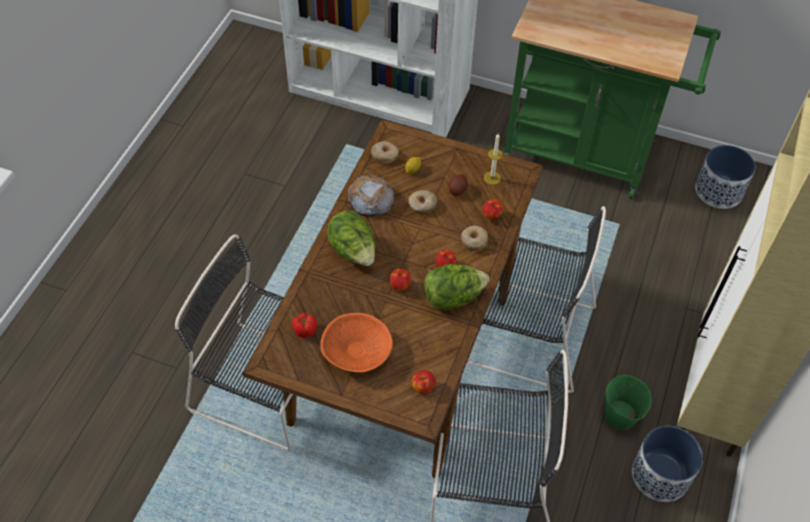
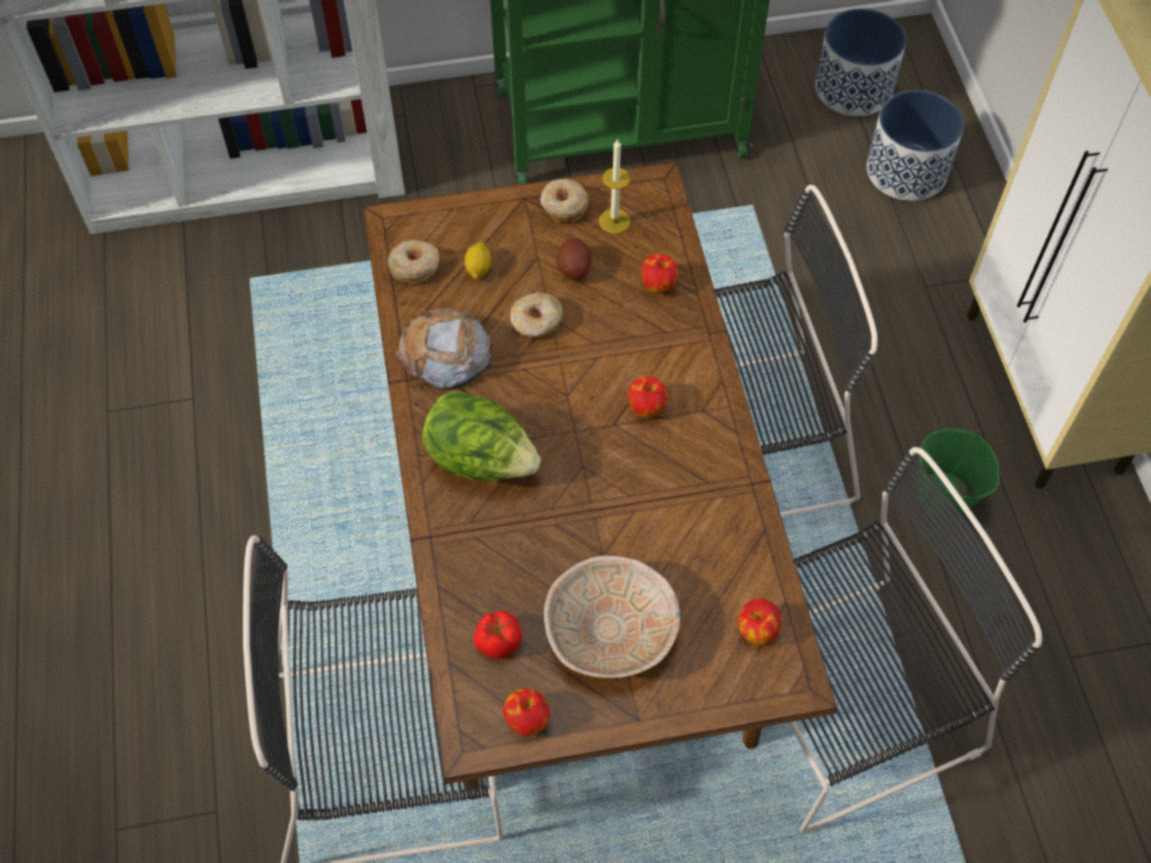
camera: 30 degrees left, 5 degrees up
orange bowl [320,313,393,372] -> beige bowl [544,555,680,678]
apple [390,269,411,291] -> apple moved to [503,688,550,736]
lettuce [424,264,489,310] -> none
donut [461,225,488,251] -> donut moved to [540,179,589,223]
planter [632,426,703,502] -> planter moved to [867,90,964,201]

